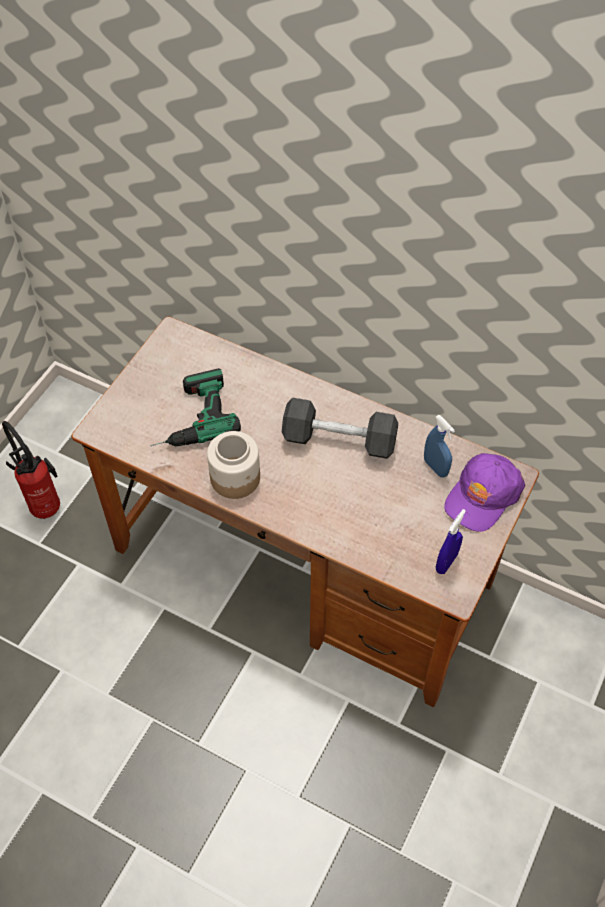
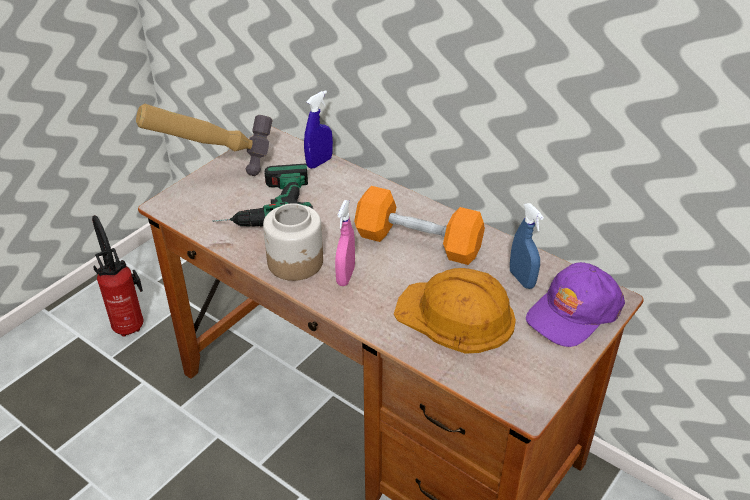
camera: 10 degrees right, 15 degrees down
black dumbbell [282,397,398,459] -> orange dumbbell [354,186,485,265]
blue spray bottle [436,509,466,574] -> blue spray bottle moved to [304,90,333,169]
none -> hammer [136,103,273,176]
none -> pink spray bottle [335,200,355,286]
none -> orange hard hat [394,268,516,354]

